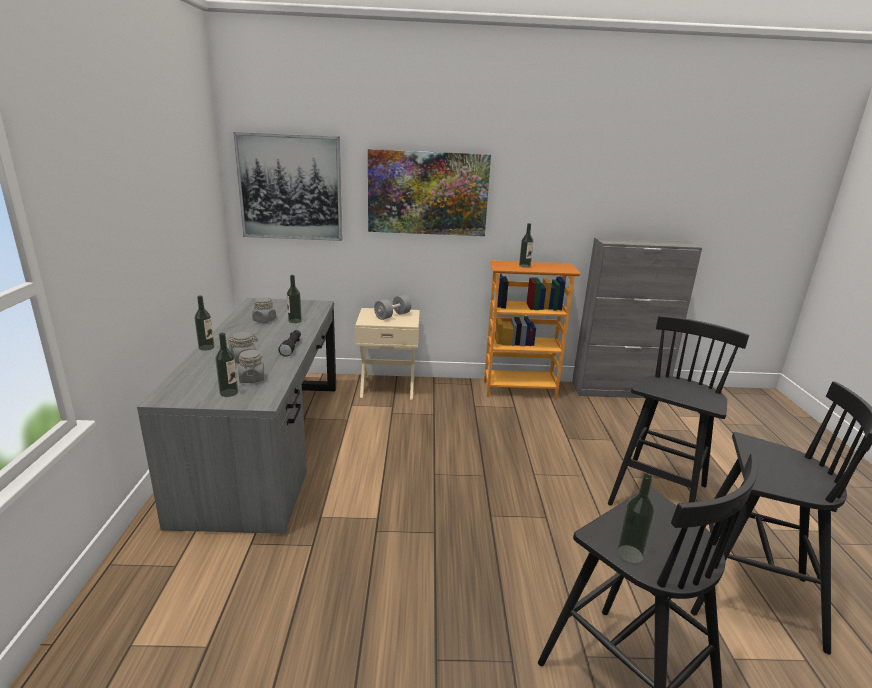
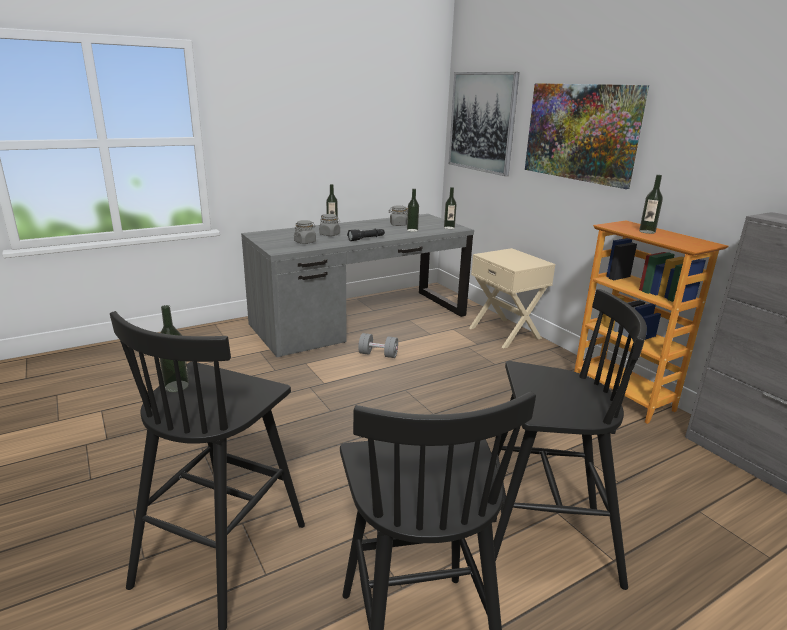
camera: 60 degrees right, 0 degrees up
bottle [215,333,238,397] -> bottle moved to [444,187,457,229]
grey dumbbell [374,295,411,320] -> grey dumbbell moved to [358,333,398,358]

